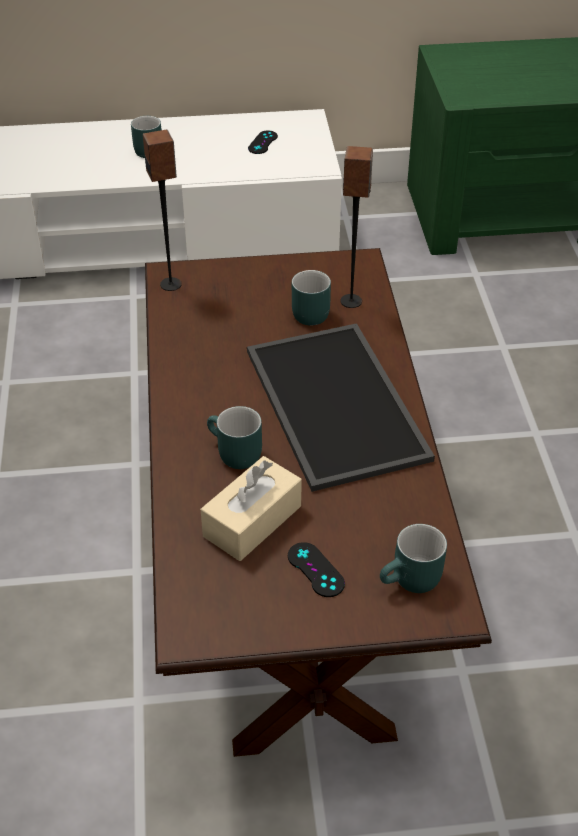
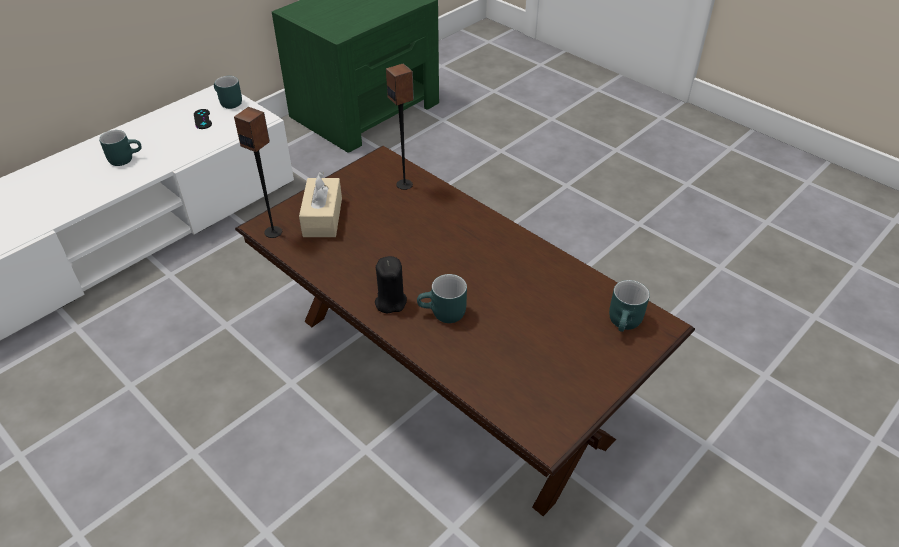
camera: 40 degrees left, 0 degrees up
beige tissue box [201,456,301,561] -> beige tissue box moved to [299,172,342,237]
tray [247,323,435,492] -> none
black game controller [288,542,345,597] -> none
turquoise mug [292,270,331,325] -> turquoise mug moved to [214,76,242,109]
none -> black candle [375,256,407,314]

